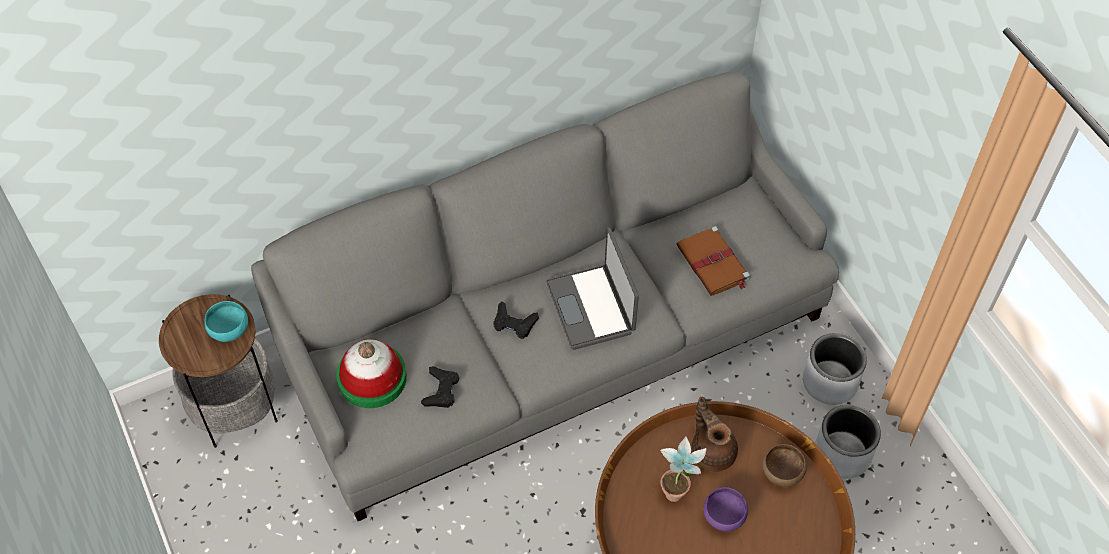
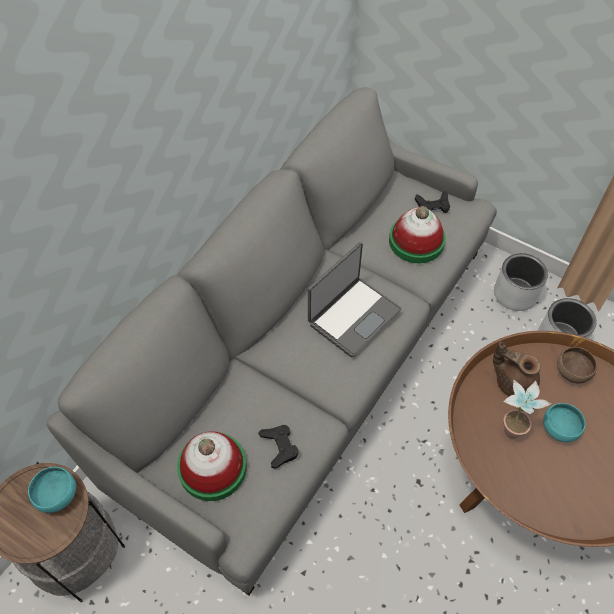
camera: 30 degrees left, 0 degrees up
black game controller [493,301,539,339] -> black game controller moved to [415,191,450,213]
laptop [546,227,639,350] -> laptop turned 90 degrees counterclockwise [308,242,402,358]
brown book [676,226,750,296] -> hat [389,206,446,263]
purple bowl [703,487,748,532] -> turquoise bowl [543,403,585,442]

